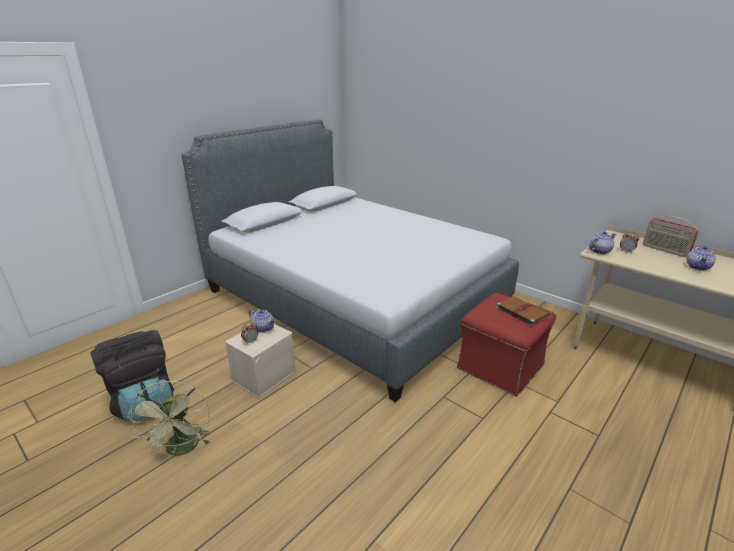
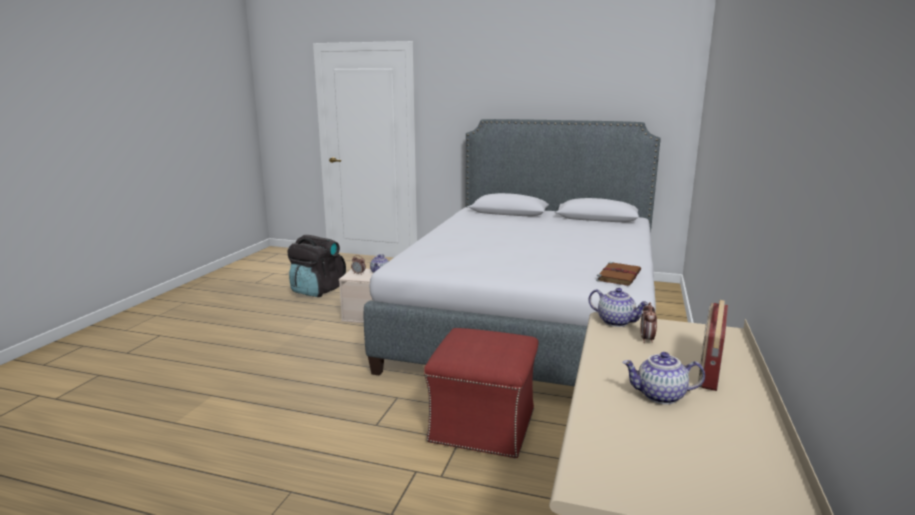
camera: 65 degrees right, 10 degrees down
green fan [127,381,210,458] -> none
brown book [496,296,550,326] -> brown book moved to [596,262,641,286]

